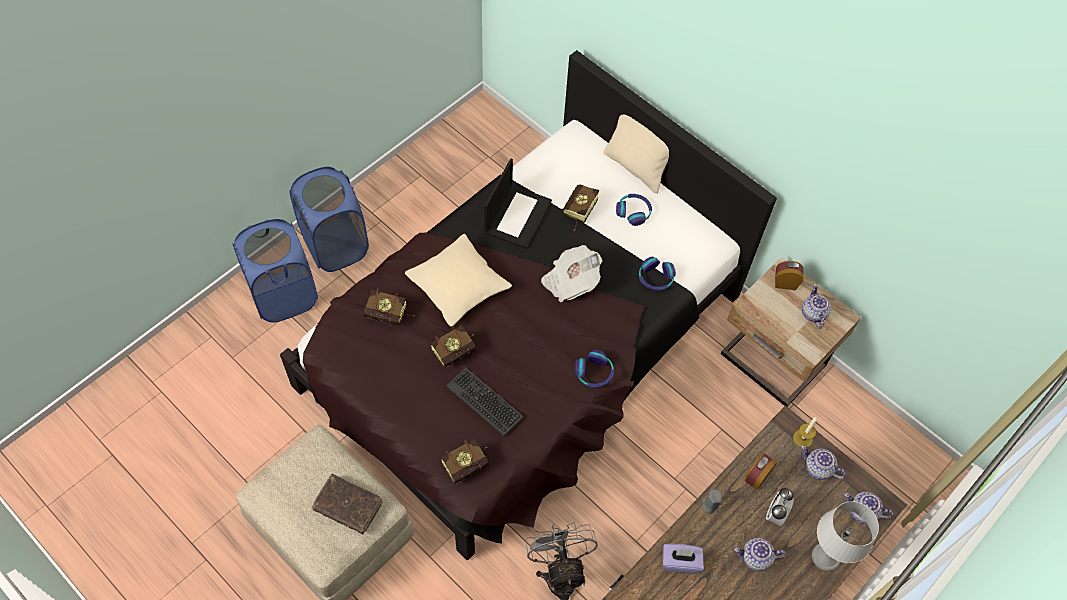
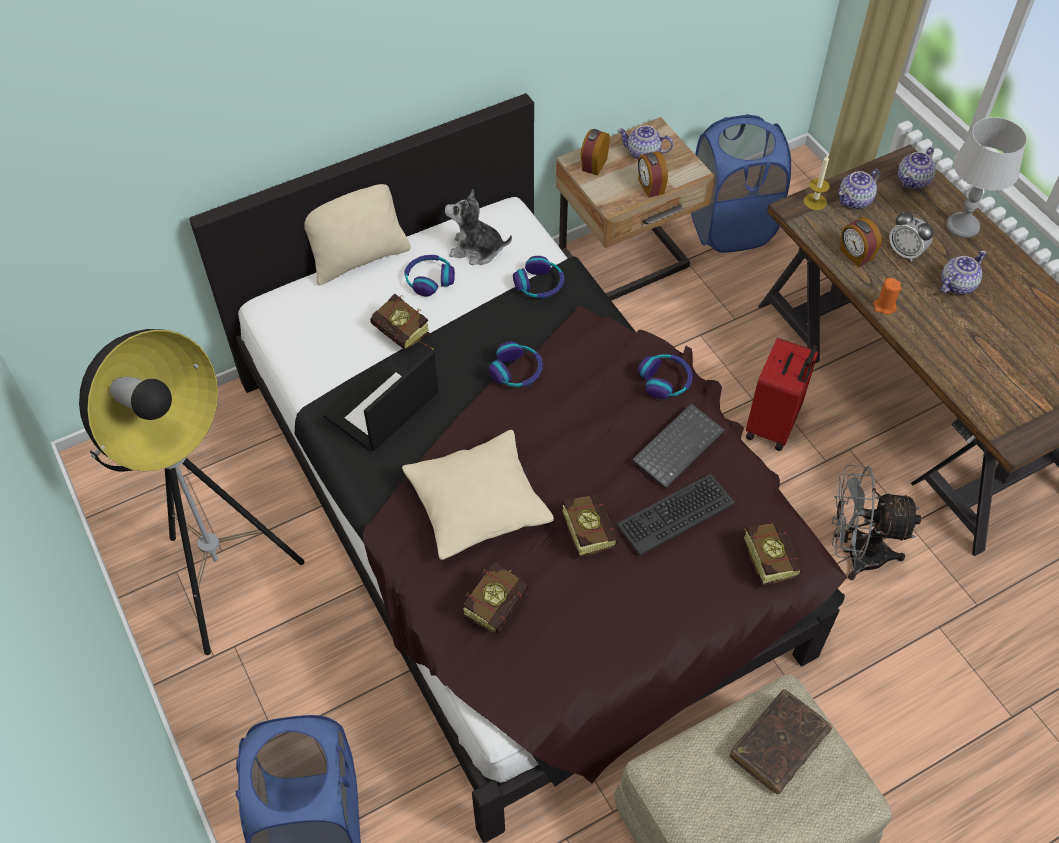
camera: 70 degrees left, 5 degrees down
blue laundry basket [290,167,369,272] -> blue laundry basket moved to [691,114,791,253]
laptop [484,159,552,249] -> laptop turned 90 degrees counterclockwise [324,350,438,452]
newspaper [541,245,603,302] -> headphones [488,341,543,387]
purple tissue box [663,544,704,574] -> none
grey candle [702,489,722,514] -> orange candle [873,278,901,314]
teapot [734,538,786,571] -> teapot turned 150 degrees counterclockwise [941,250,986,295]
none -> floor lamp [79,329,305,655]
none -> plush toy [445,189,512,265]
none -> keyboard [632,404,725,489]
none -> alarm clock [638,151,668,198]
none -> red suitcase [746,338,818,451]

